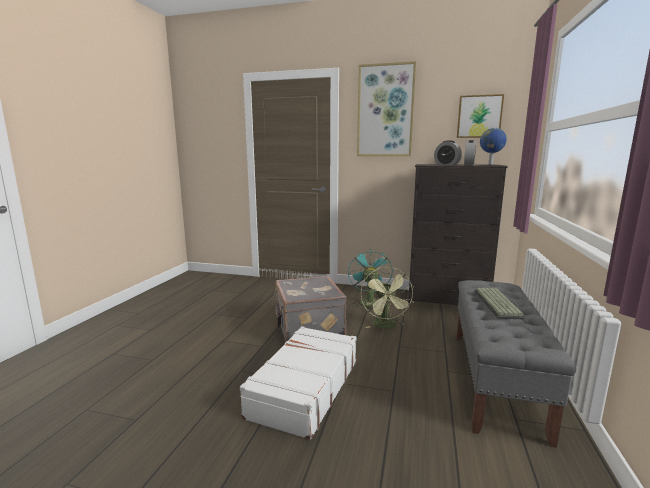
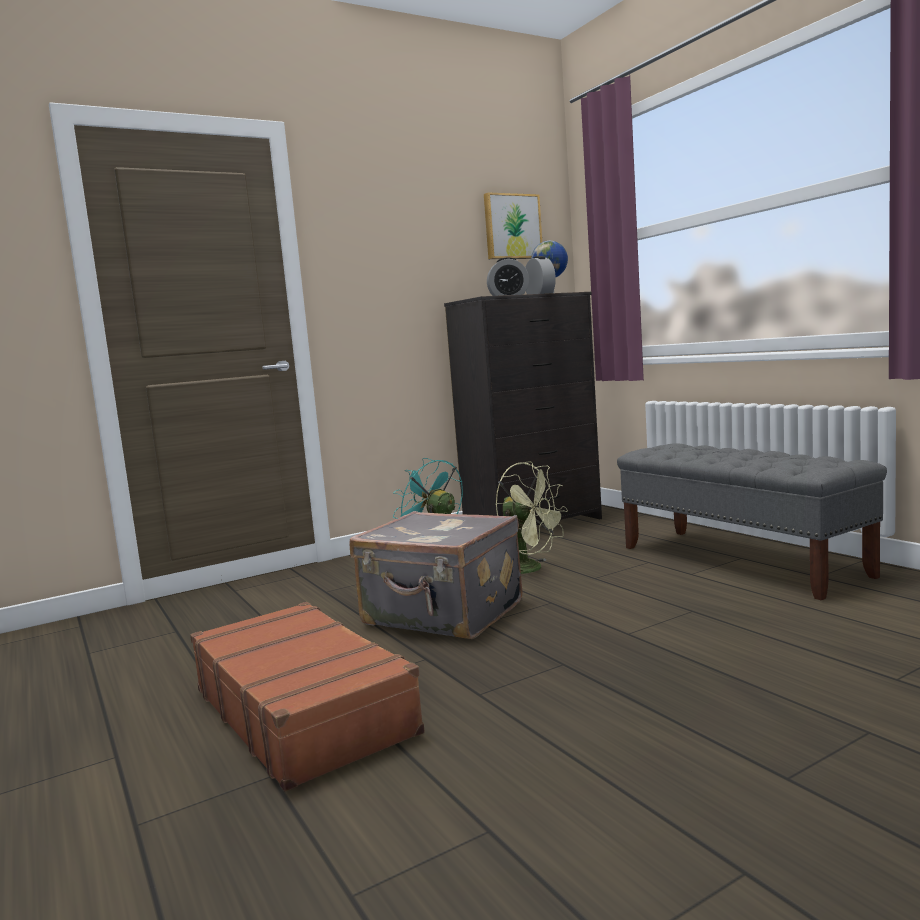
camera: 45 degrees left, 5 degrees down
white suitcase [240,326,357,440] -> none
picture [357,61,416,156] -> none
keyboard [474,288,525,320] -> none
none -> brown suitcase [190,602,425,791]

